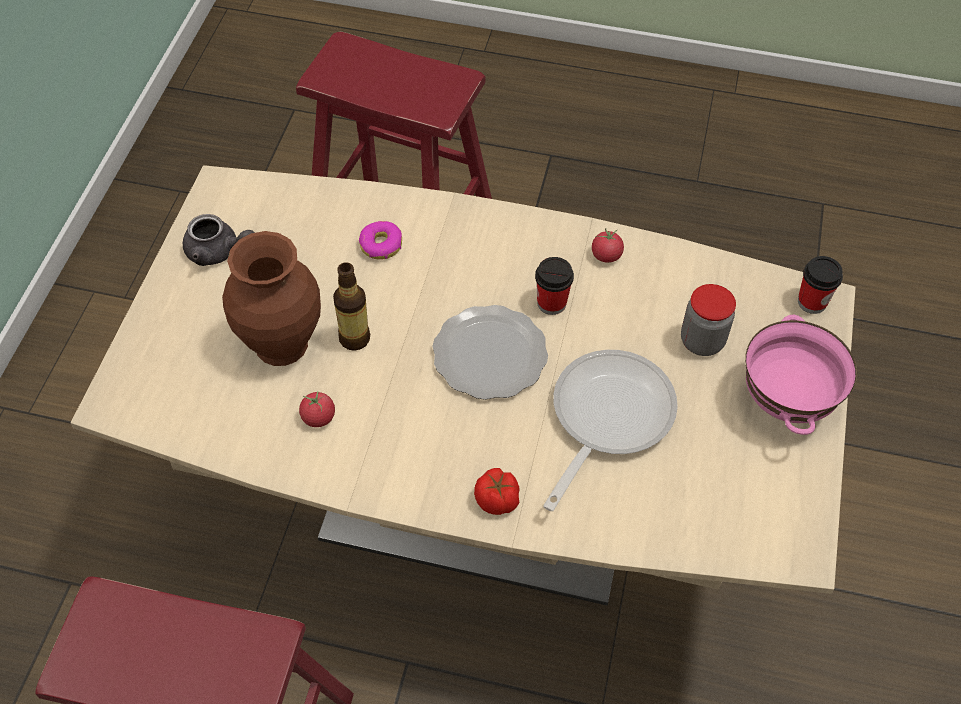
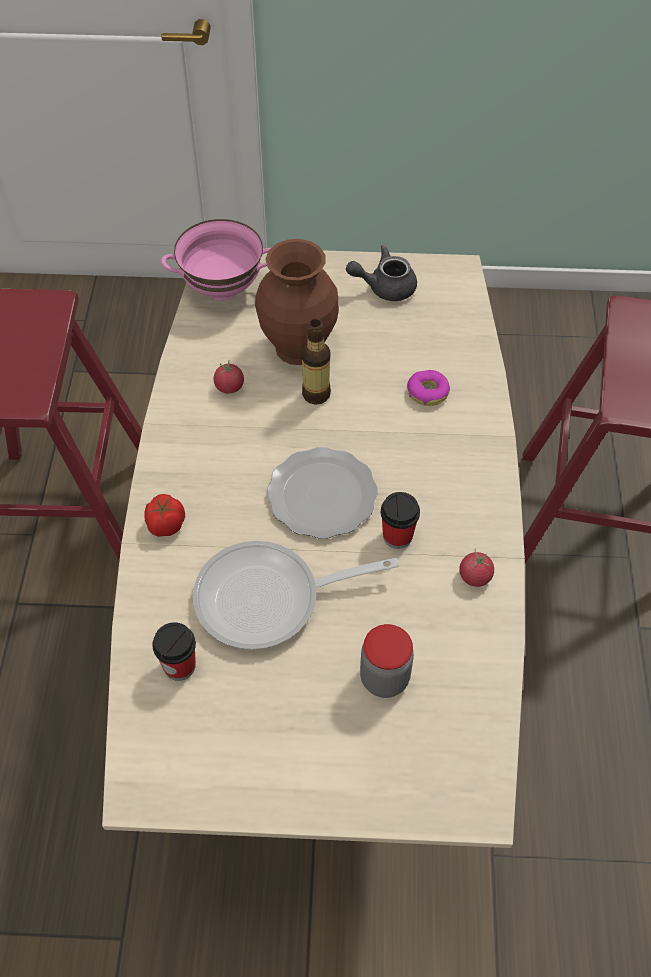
camera: 80 degrees right, 0 degrees up
grey teapot [183,214,255,266] -> grey teapot turned 75 degrees clockwise [346,245,417,301]
frying pan [543,350,678,511] -> frying pan turned 150 degrees clockwise [193,541,399,649]
pink bowl [745,315,857,435] -> pink bowl moved to [161,219,271,301]
cup [798,256,843,314] -> cup moved to [152,622,196,681]

